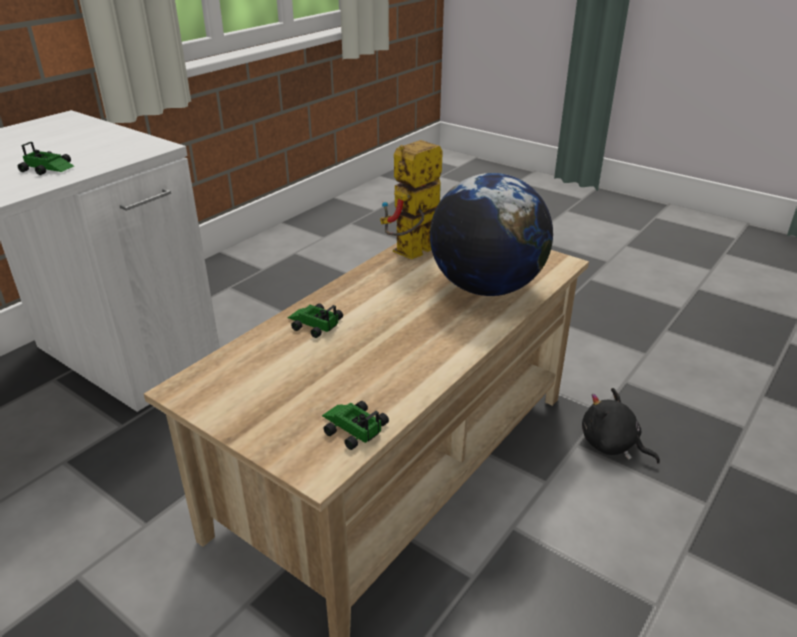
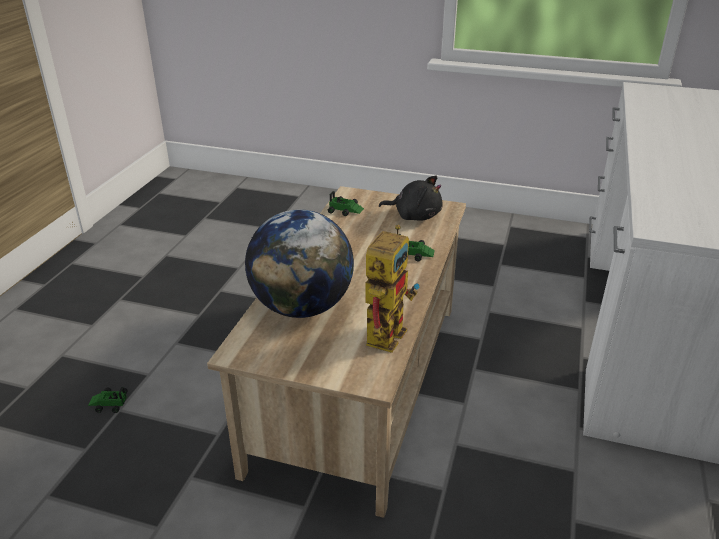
camera: 160 degrees right, 0 degrees up
toy car [18,142,74,175] -> toy car moved to [88,387,127,413]
black plush toy [582,388,660,463] -> black plush toy moved to [379,176,443,221]

